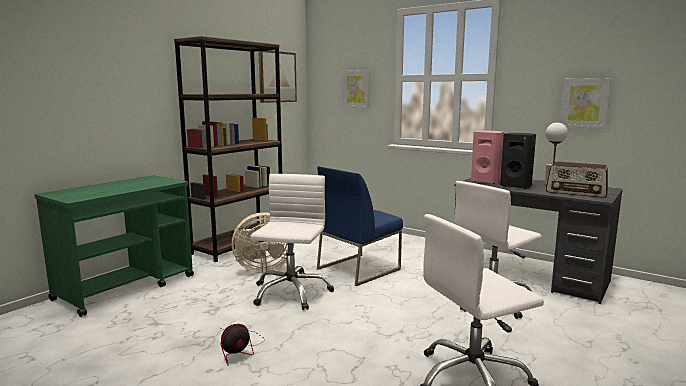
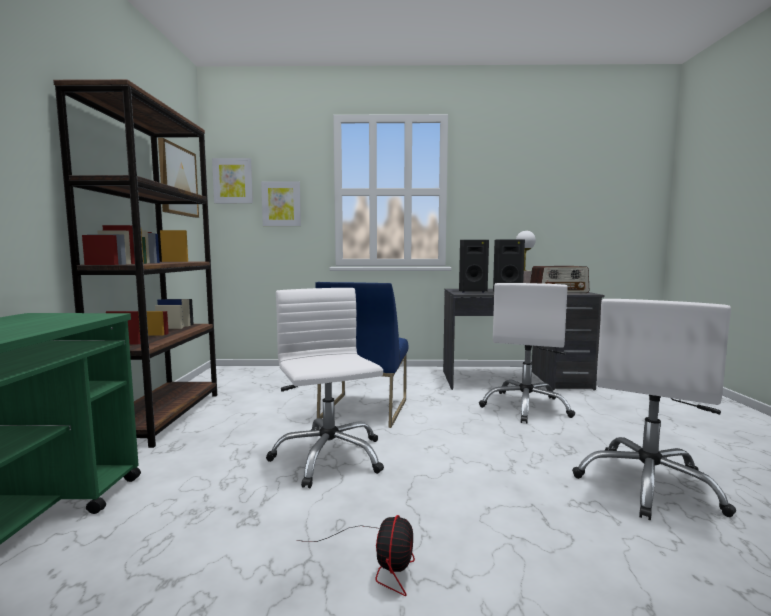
camera: 35 degrees left, 5 degrees down
beige fan [232,212,294,273] -> none
pink speaker [471,131,504,184] -> black speaker [459,240,489,293]
picture [560,78,612,129] -> picture moved to [212,158,253,204]

